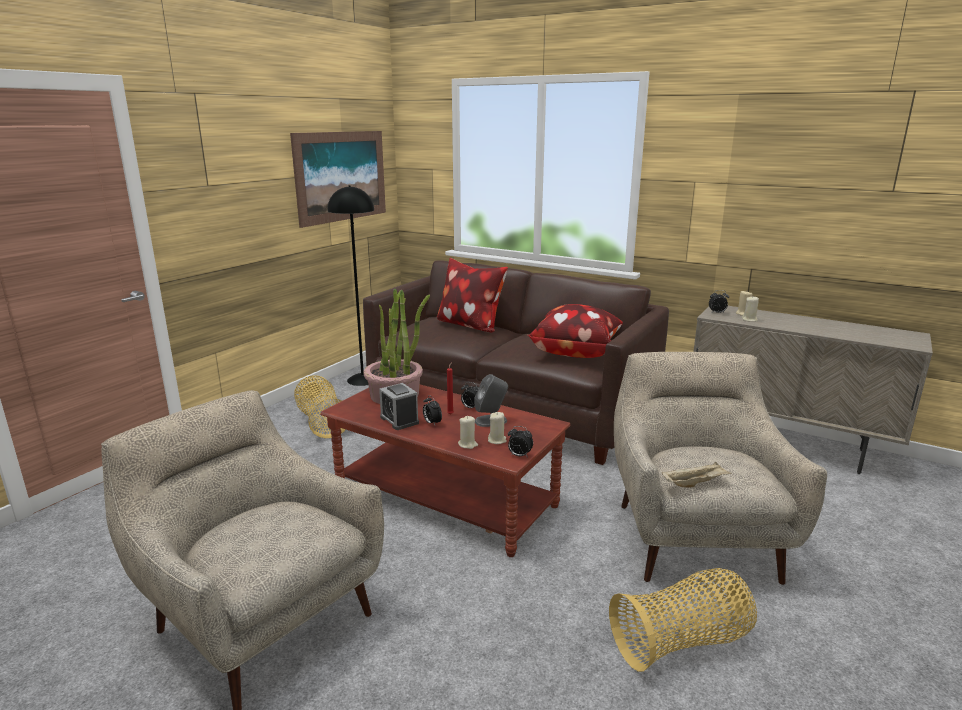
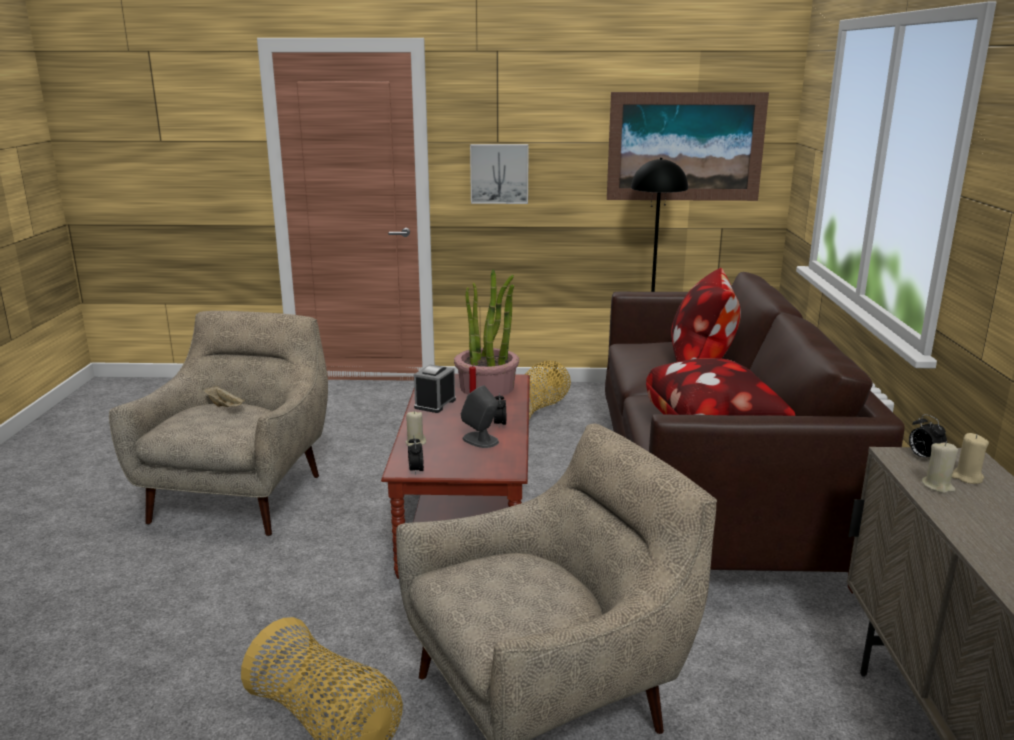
camera: 60 degrees right, 0 degrees up
alarm clock [423,395,442,425] -> none
beige candle [488,412,507,444] -> none
beige tray [662,462,732,488] -> beige tray moved to [202,386,245,407]
none -> picture [470,144,529,204]

